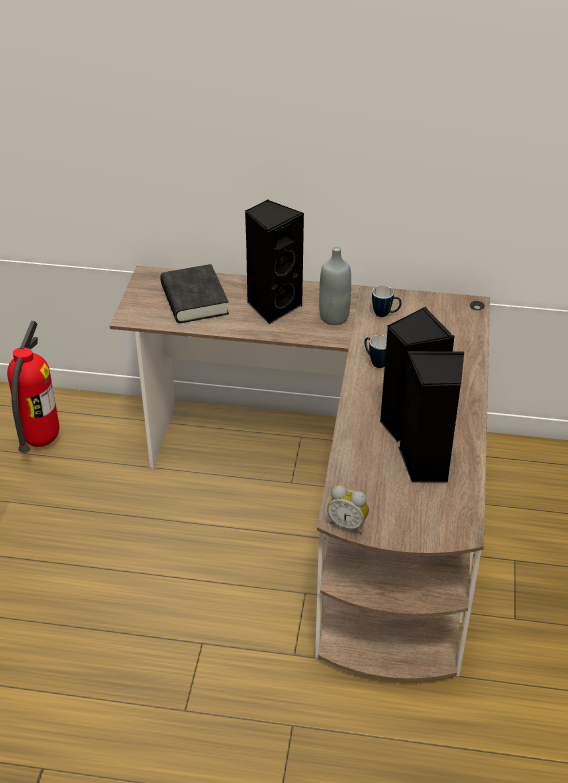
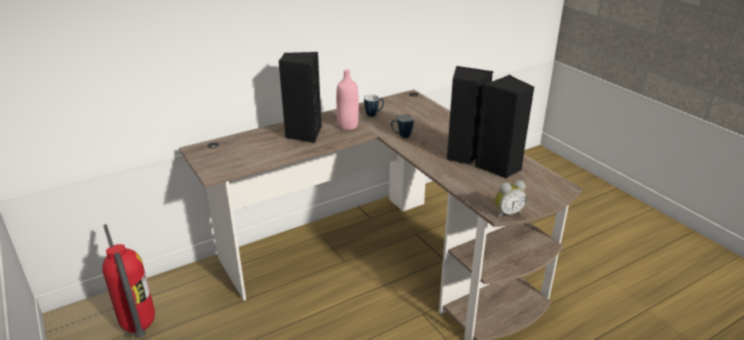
camera: 40 degrees left, 10 degrees down
black book [160,264,229,323] -> none
grey bottle [319,246,351,325] -> pink bottle [336,69,359,130]

